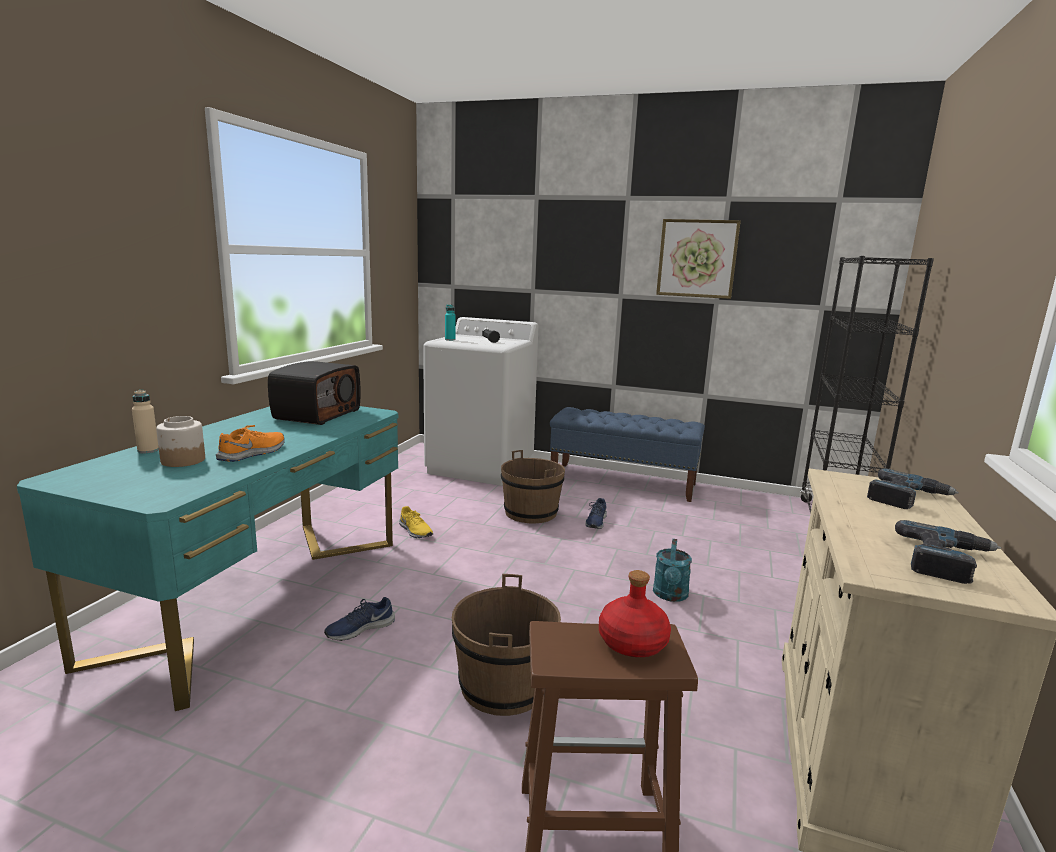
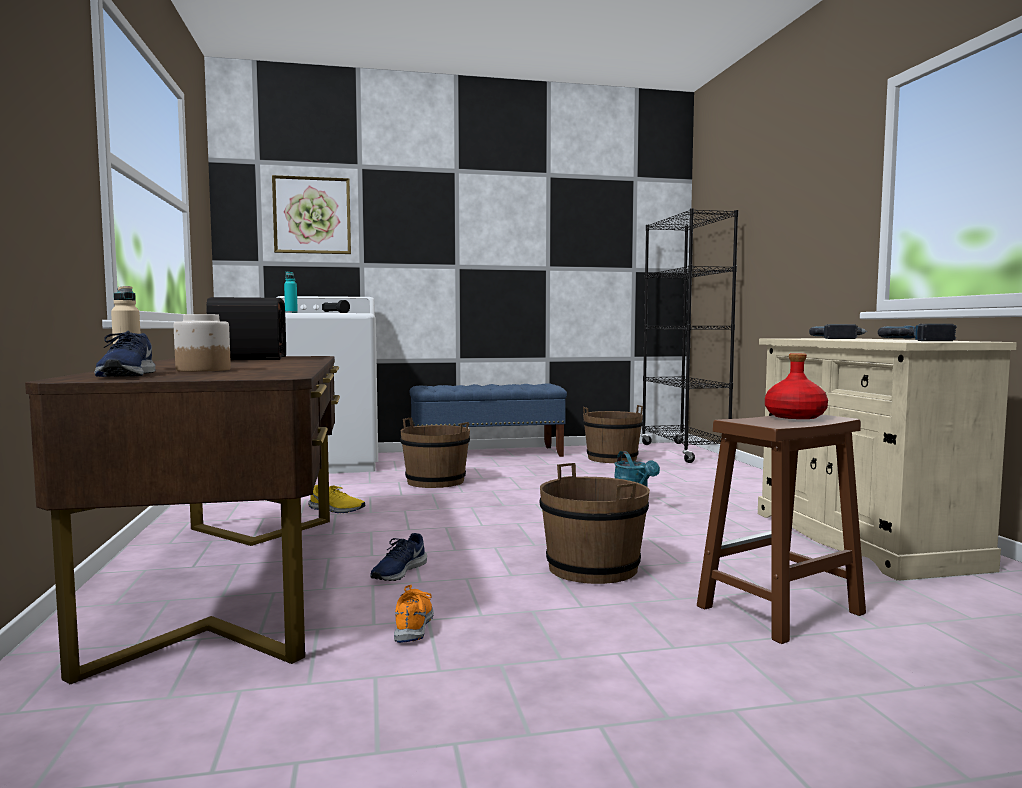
camera: 30 degrees left, 10 degrees down
turquoise desk [17,406,398,711] -> brown desk [25,356,340,684]
orange shoe [216,425,285,462] -> orange shoe moved to [394,585,434,643]
blue shoe [585,498,607,529] -> blue shoe moved to [94,331,156,377]
picture [656,219,741,299] -> picture moved to [272,175,351,254]
none -> brown bucket [583,405,643,463]

